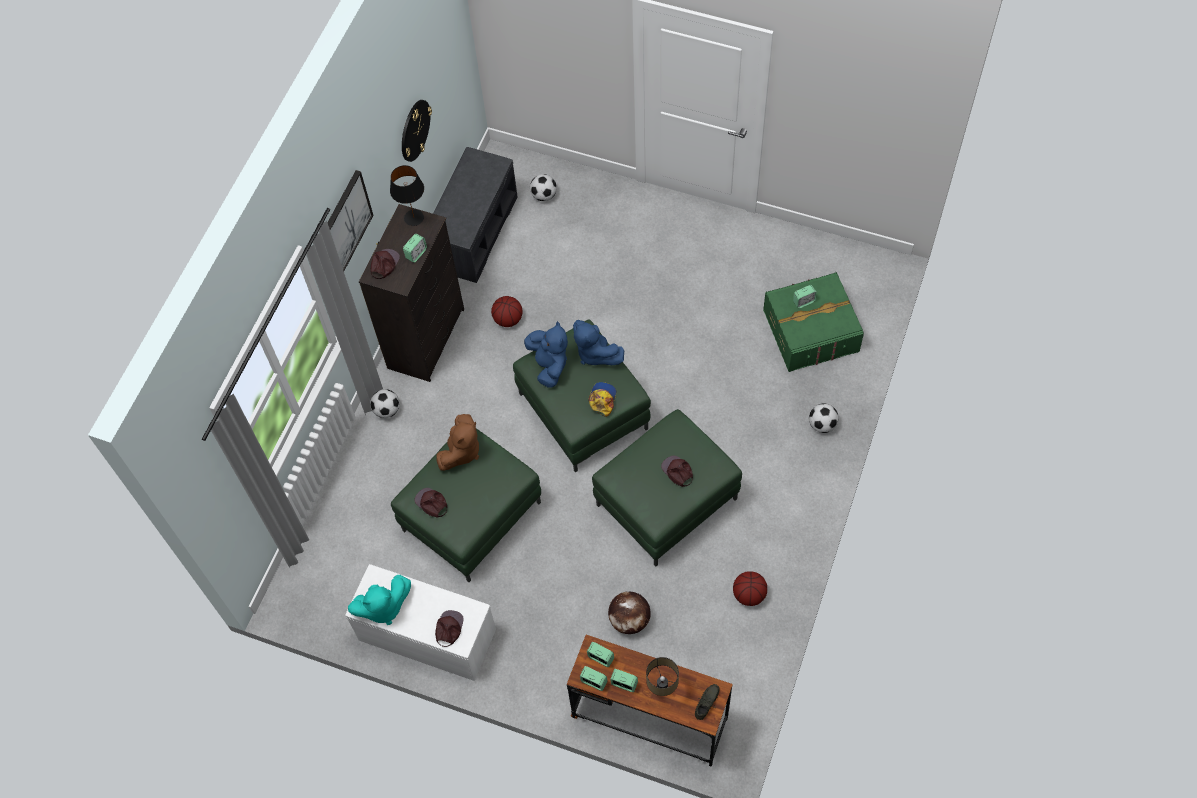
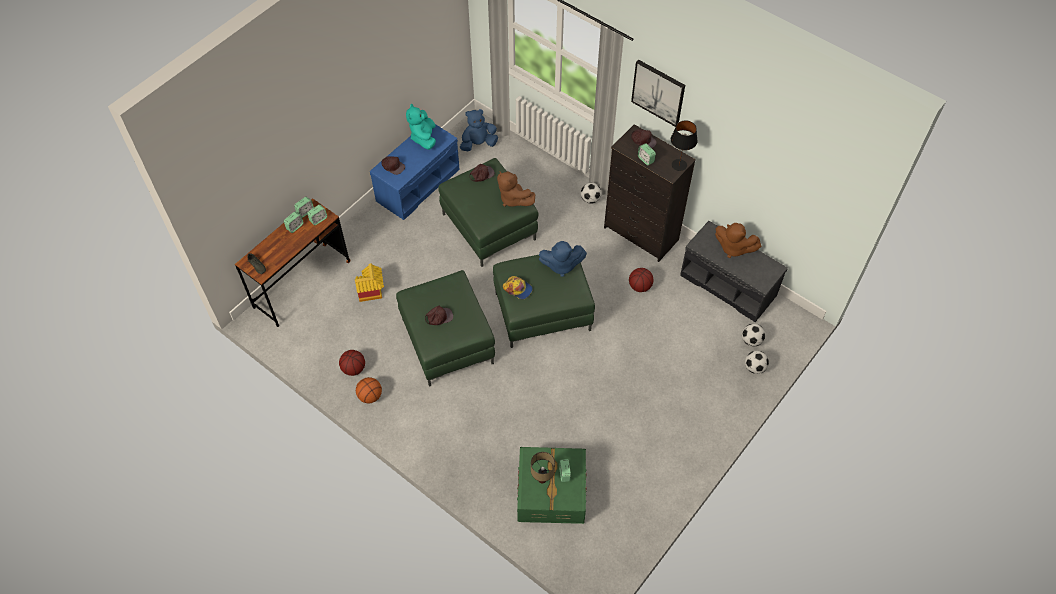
camera: 105 degrees right, 5 degrees down
white bench [345,564,496,681] -> blue bench [370,124,460,220]
wall clock [402,100,432,162] -> none
blue plush toy [573,320,624,365] -> blue plush toy moved to [460,109,498,151]
globe [608,592,651,634] -> toy house [355,264,384,302]
table lamp [646,657,679,696] -> table lamp moved to [531,452,555,484]
football [809,403,839,433] -> football moved to [745,351,769,374]
none -> basketball [356,377,382,403]
none -> brown plush toy [715,223,761,258]

